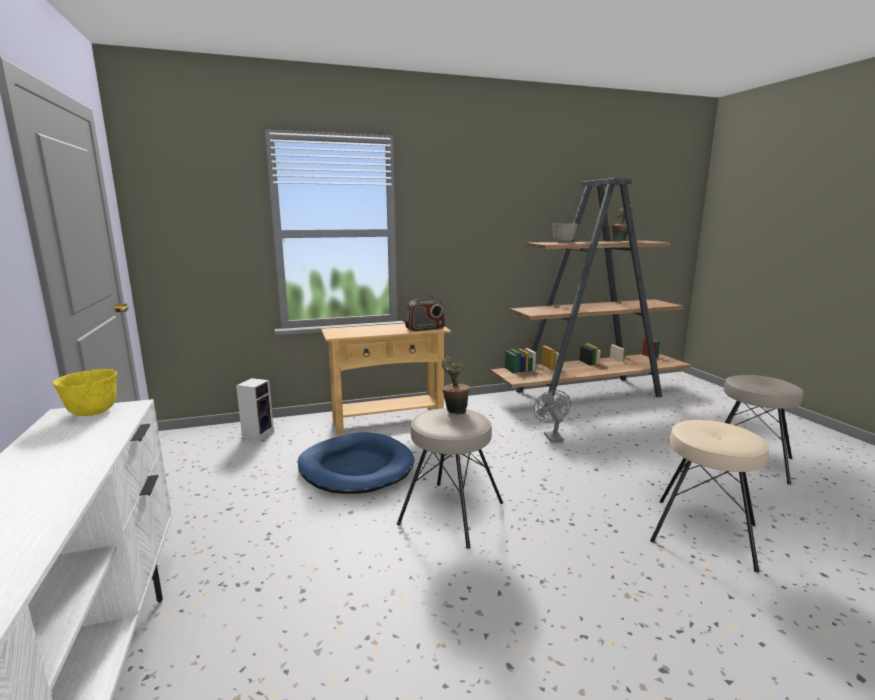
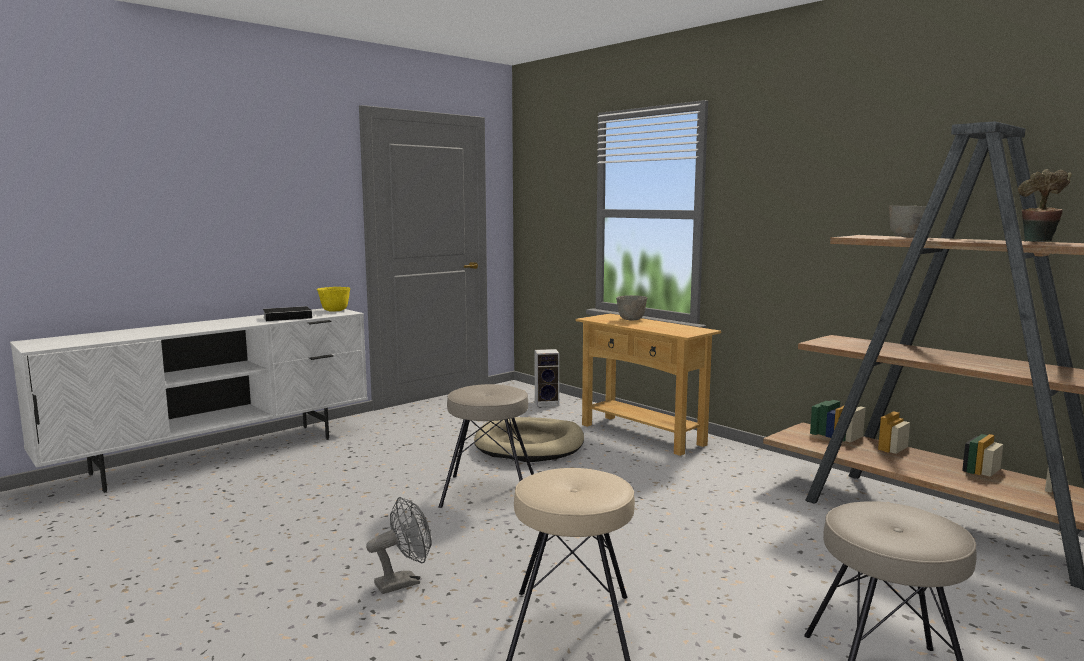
camera: 65 degrees right, 5 degrees down
blue dog bed [298,432,414,494] -> beige dog bed [474,417,584,462]
radio [405,296,445,332] -> none
potted plant [442,356,469,415] -> none
grey fan [534,390,571,443] -> grey fan moved to [366,497,431,594]
none -> book [263,306,315,321]
none -> grey bowl [616,295,647,320]

